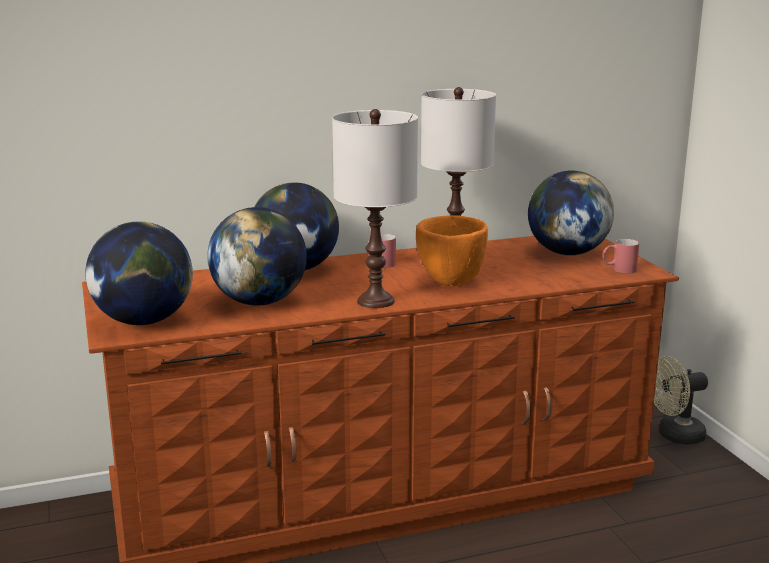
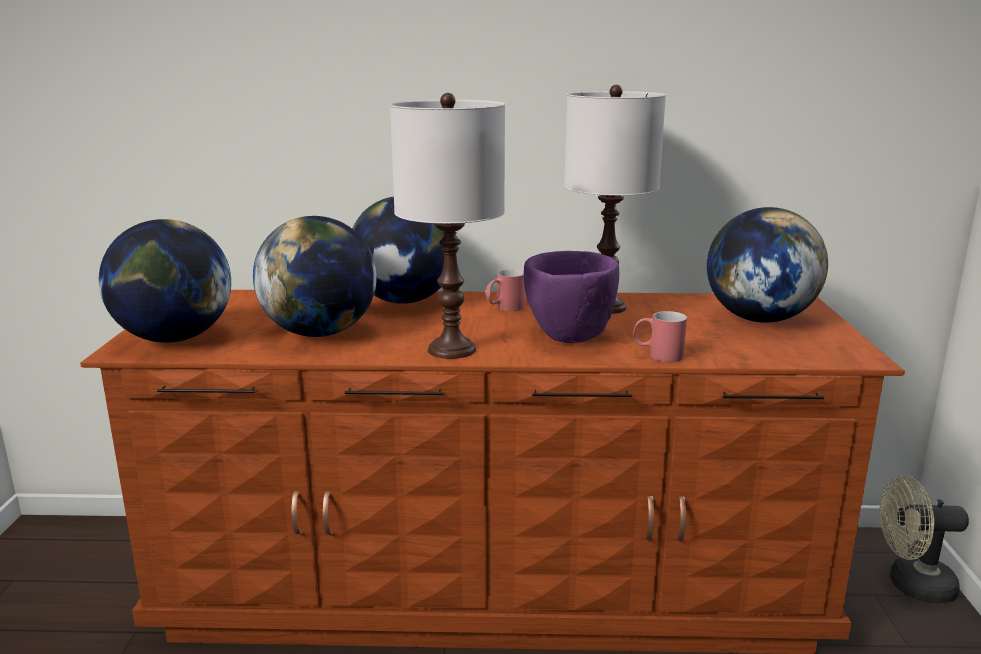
camera: 20 degrees right, 0 degrees up
orange bowl [416,215,488,286] -> purple bowl [524,251,619,343]
red mug [602,239,639,274] -> red mug moved to [633,311,687,362]

